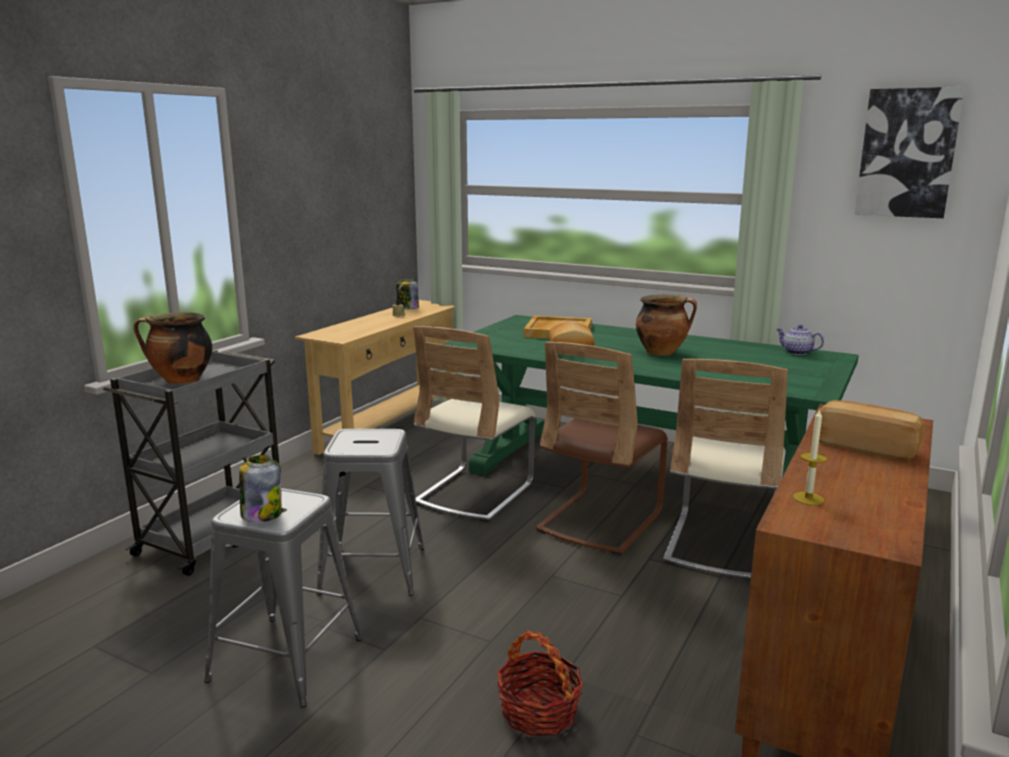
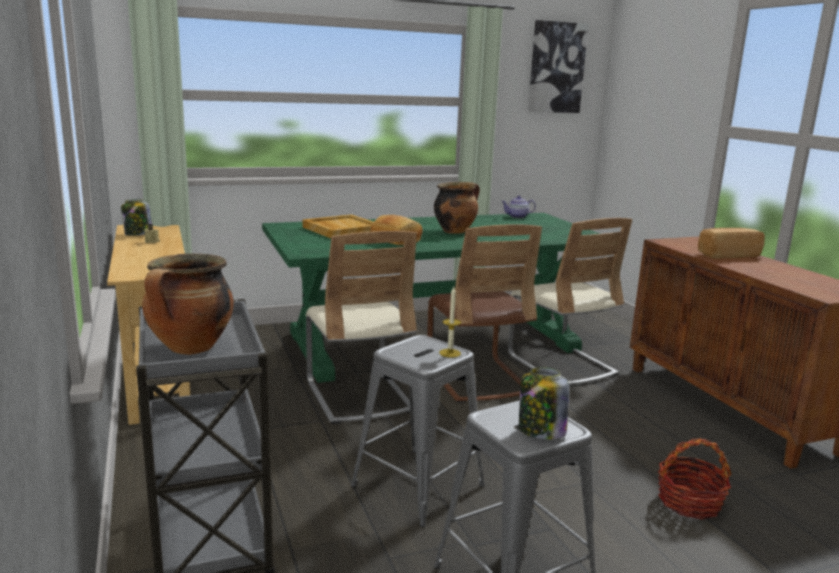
camera: 50 degrees left, 0 degrees up
candle [793,408,827,505] -> candle moved to [439,287,461,358]

